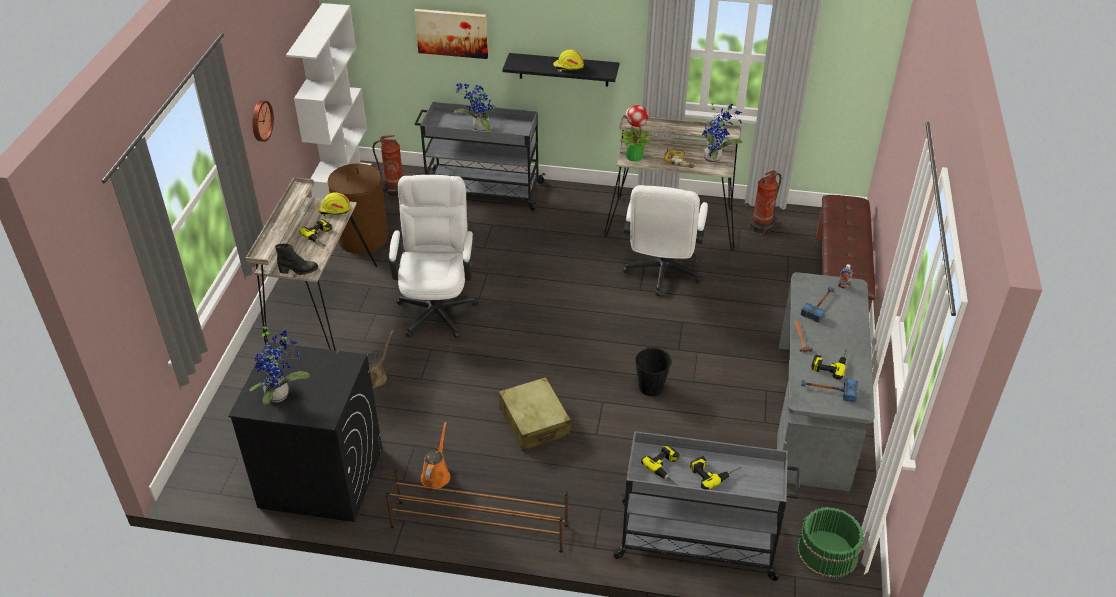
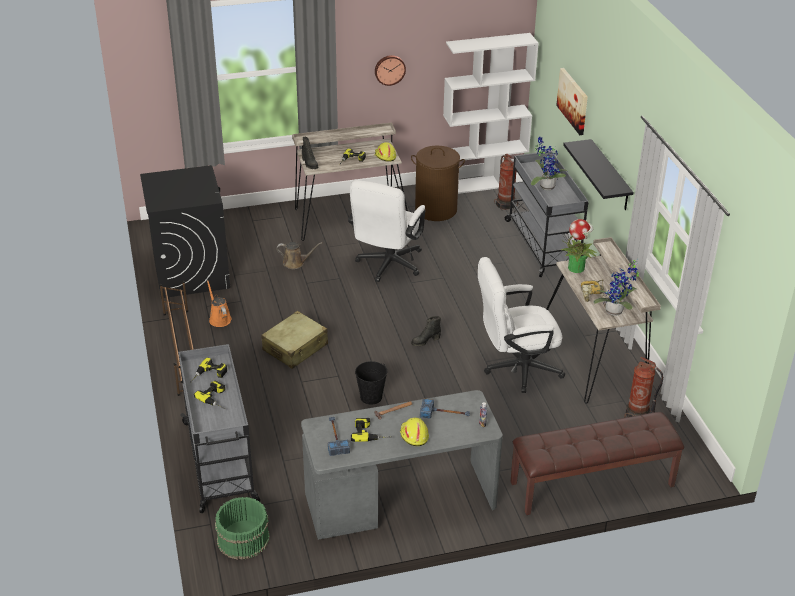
camera: 65 degrees right, 5 degrees down
potted plant [249,323,310,405] -> none
white office chair [389,175,478,338] -> white office chair turned 135 degrees clockwise [348,180,425,282]
orange watering can [421,422,450,488] -> orange watering can turned 105 degrees counterclockwise [207,280,232,327]
yellow hard hat [553,50,584,72] -> yellow hard hat moved to [400,418,429,446]
none -> black boot [411,316,441,346]

